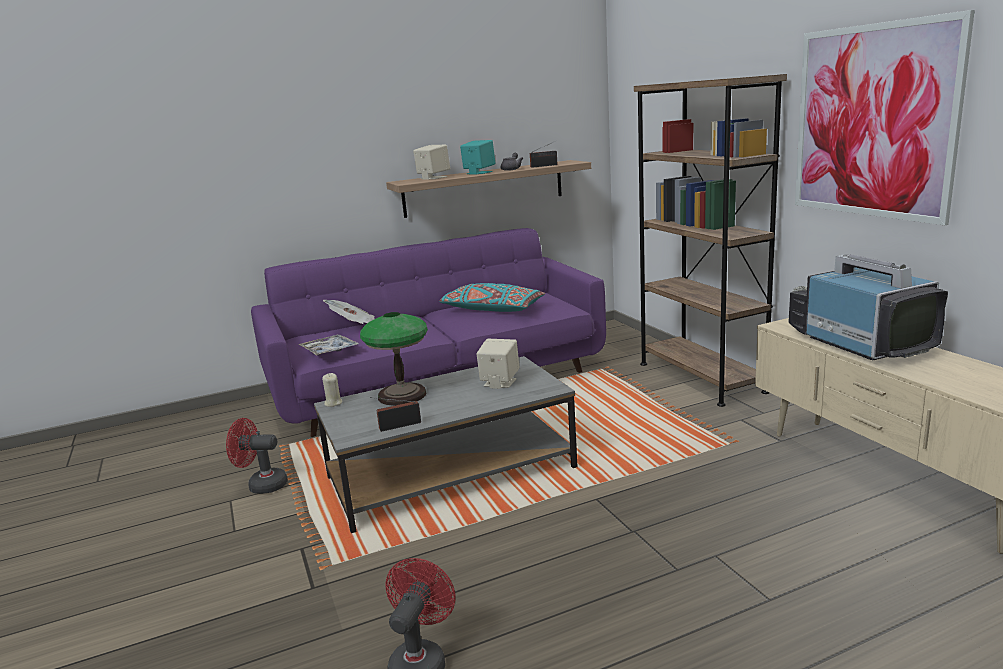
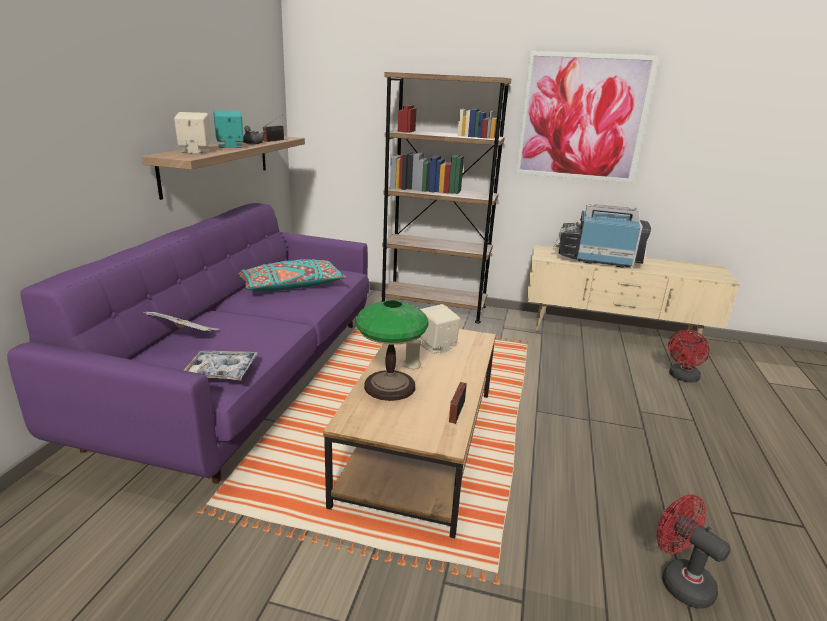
camera: 55 degrees left, 5 degrees up
red fan [226,418,288,494] -> red fan moved to [668,329,710,383]
grey coffee table [314,356,577,533] -> brown coffee table [323,329,496,538]
beige candle [322,373,342,407] -> beige candle moved to [402,339,421,369]

